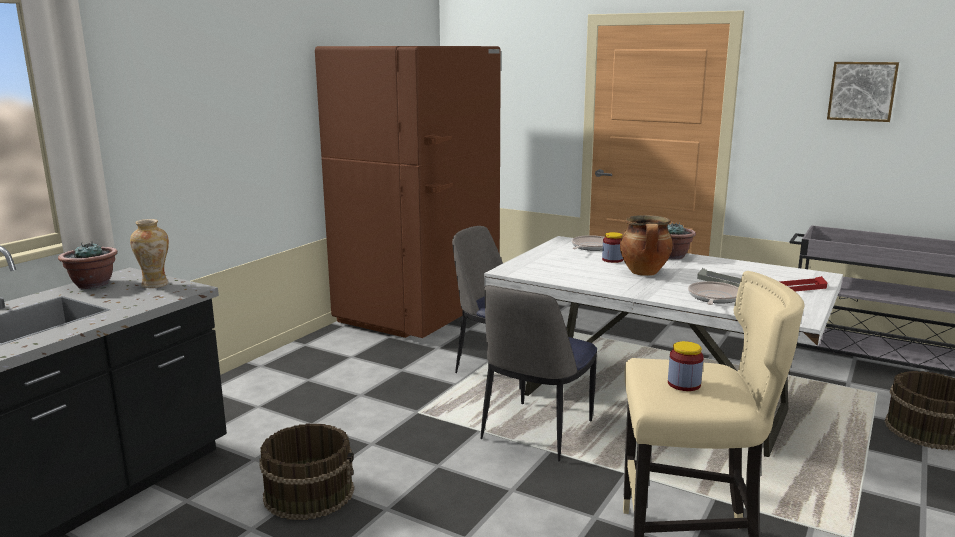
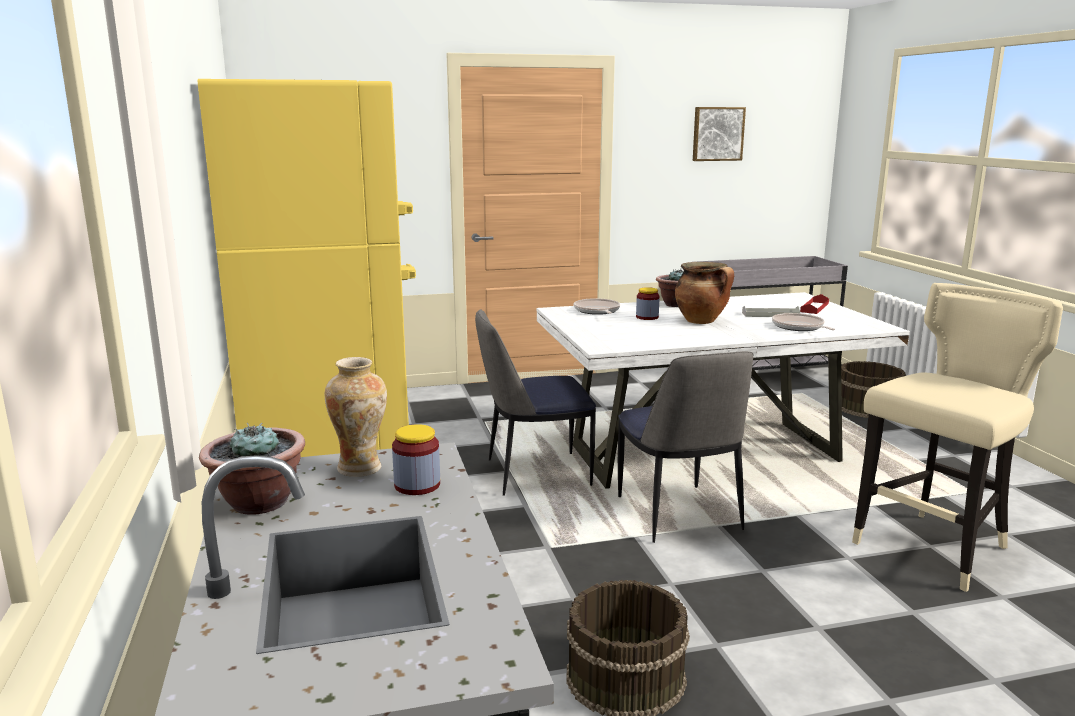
camera: 45 degrees left, 0 degrees up
brown fridge [315,46,501,338] -> yellow fridge [198,79,416,457]
jar [668,341,704,391] -> jar moved to [392,424,440,495]

